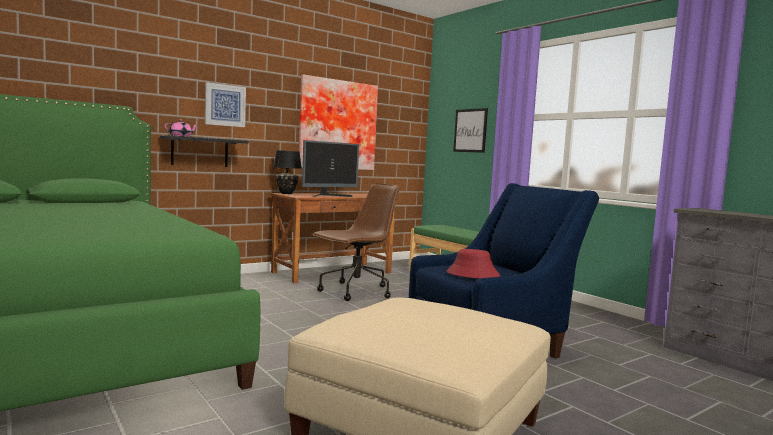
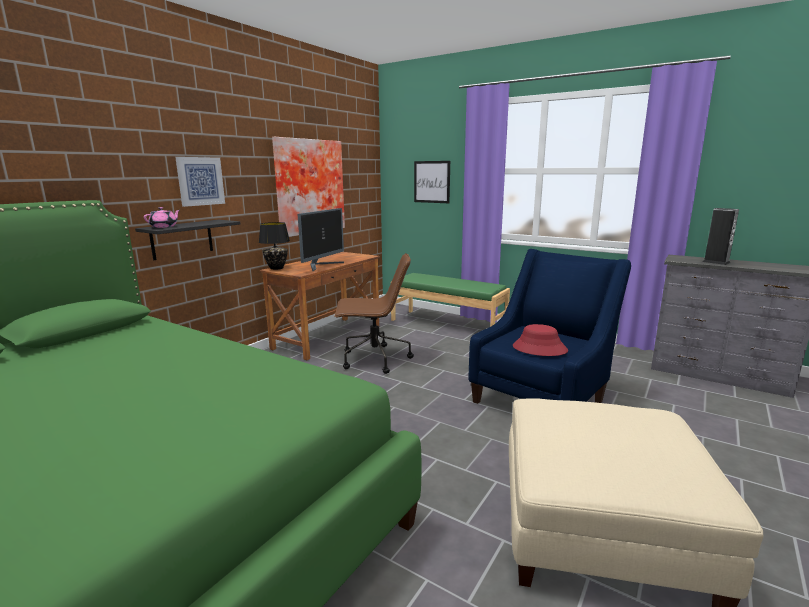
camera: 20 degrees left, 10 degrees up
brown office chair [312,183,399,301] -> brown office chair turned 60 degrees clockwise [334,253,414,374]
none -> speaker [703,208,739,265]

